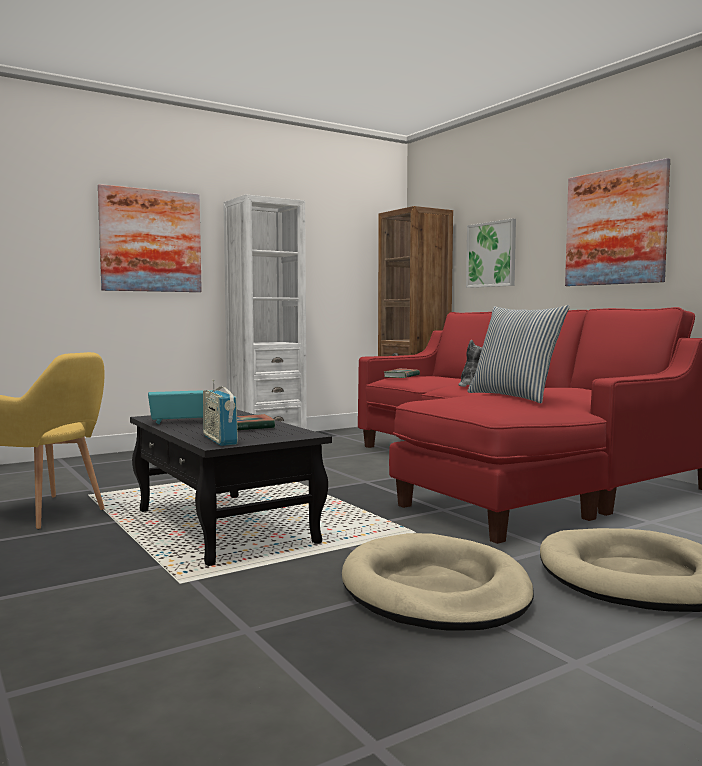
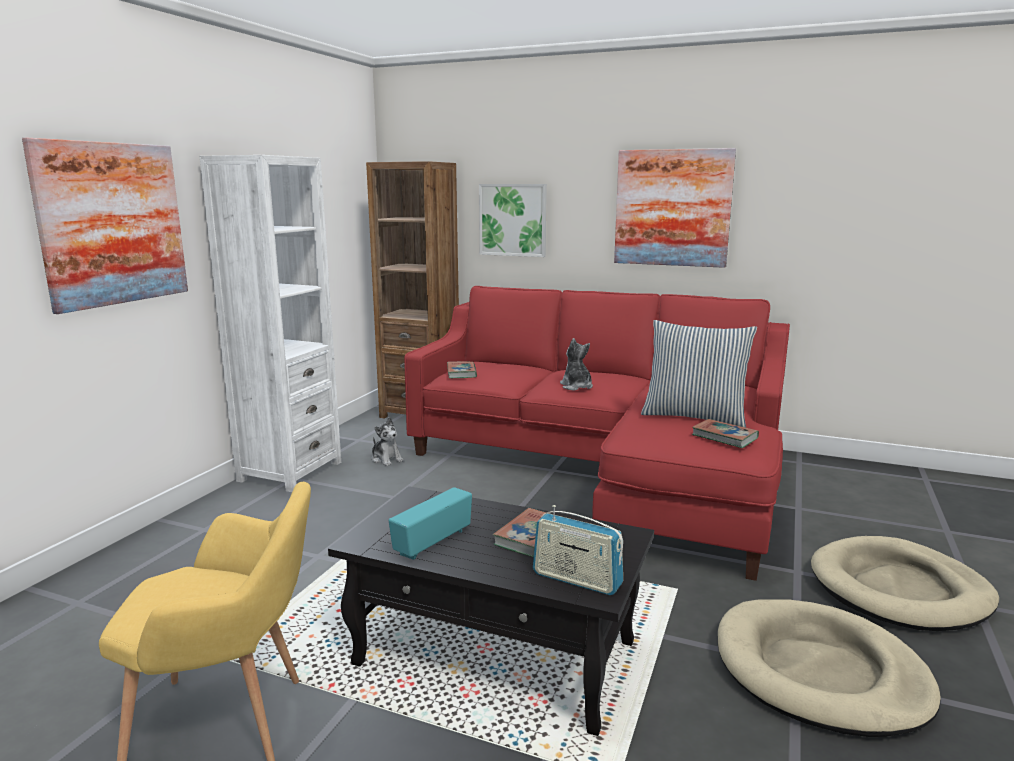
camera: 35 degrees left, 10 degrees up
none -> plush toy [372,417,404,466]
none -> book [692,419,759,448]

